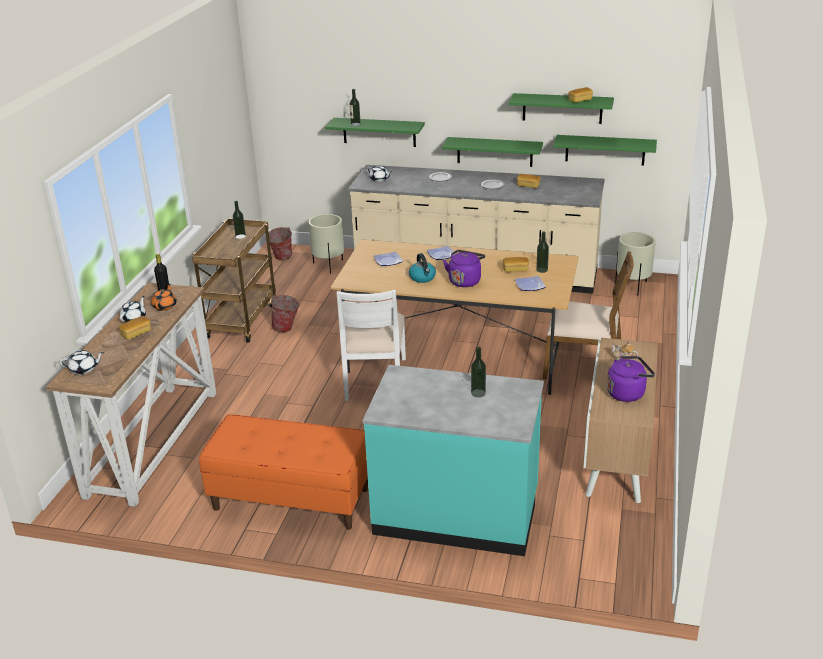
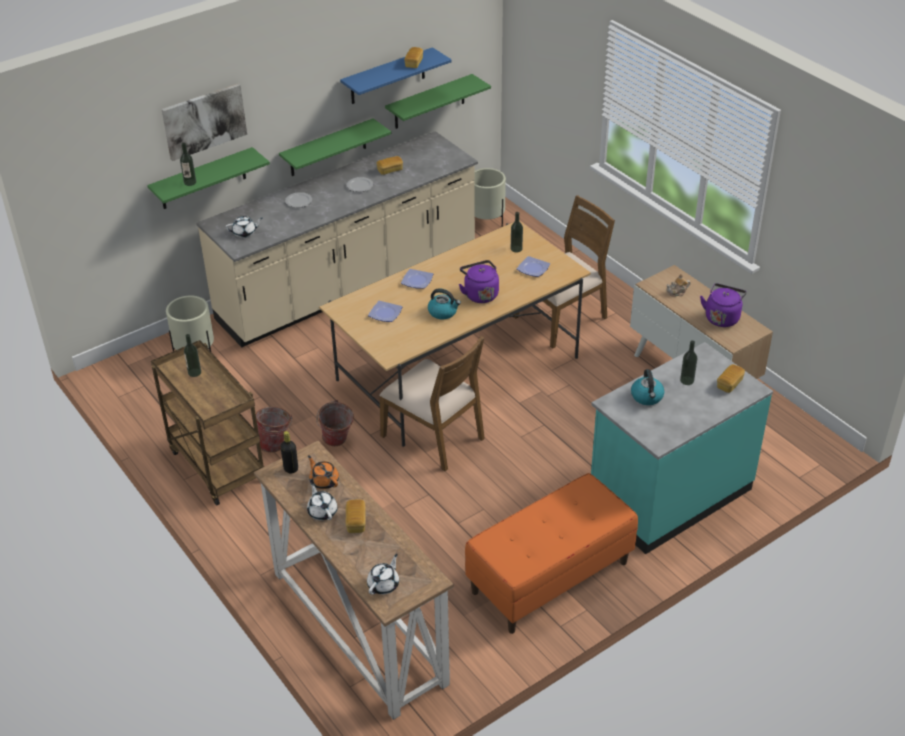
camera: 50 degrees left, 10 degrees up
bucket [265,227,292,260] -> bucket moved to [316,400,354,446]
white chair [337,290,406,401] -> brown chair [379,336,485,471]
bread [503,257,529,272] -> bread moved to [717,364,745,393]
green shelf [509,93,614,124] -> blue shelf [340,47,452,104]
none -> picture [162,83,247,161]
none -> kettle [631,369,664,405]

